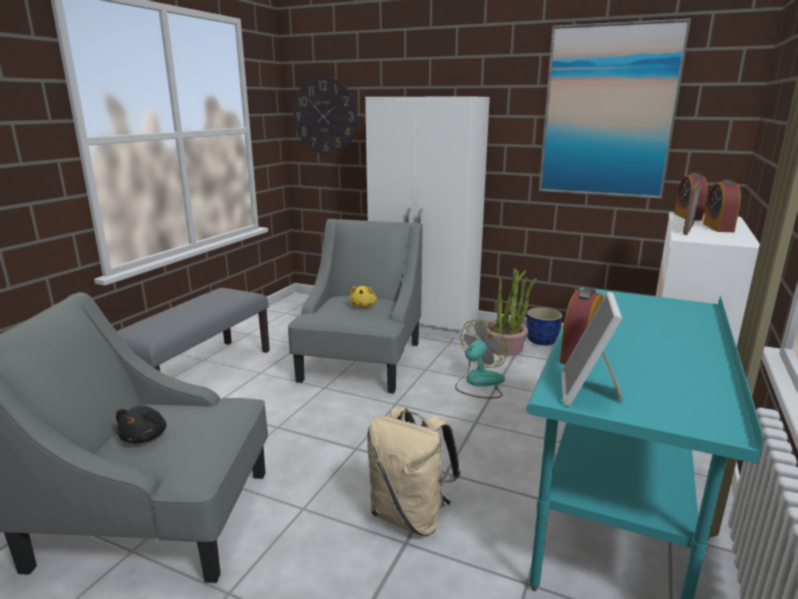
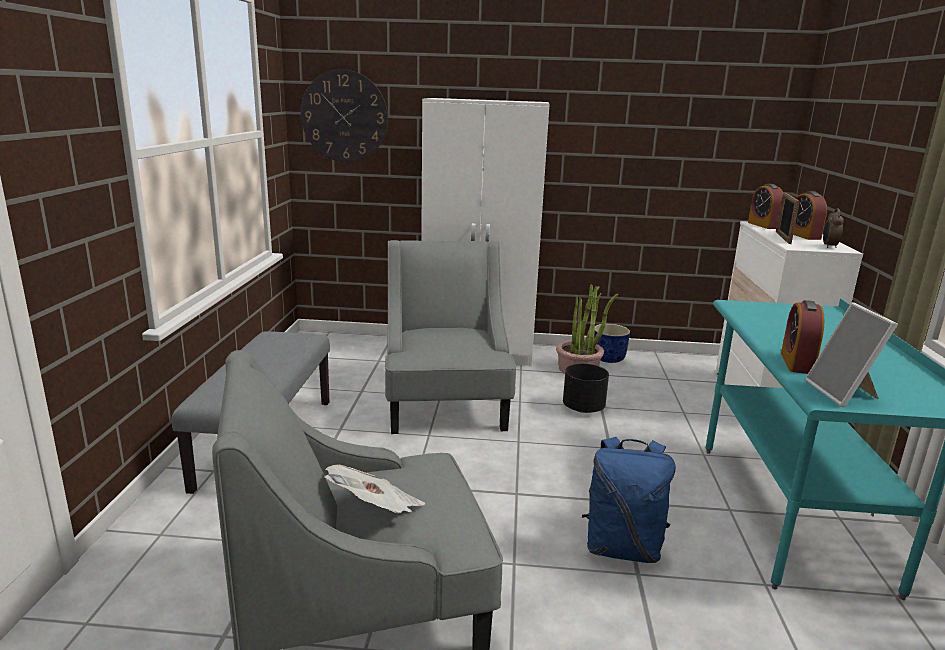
camera: 20 degrees left, 0 degrees up
black plush toy [116,405,167,443] -> newspaper [324,465,425,514]
yellow plush toy [350,286,377,308] -> none
beige backpack [367,407,461,536] -> blue backpack [582,437,676,563]
fan [455,320,508,398] -> black planter [563,364,609,413]
picture [539,19,691,199] -> none
none -> alarm clock [823,208,844,248]

